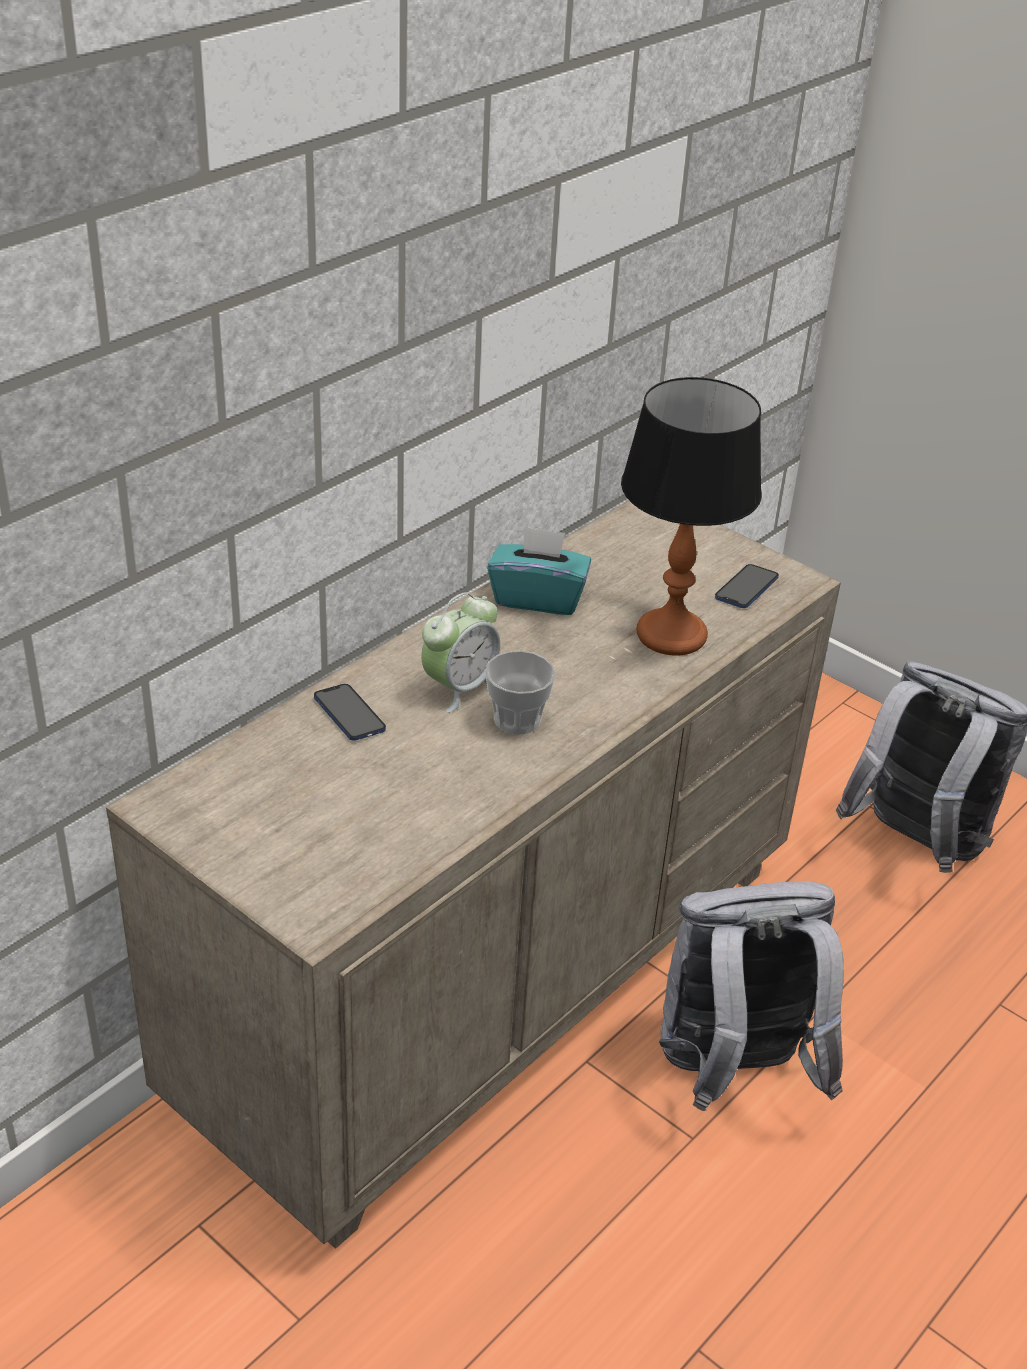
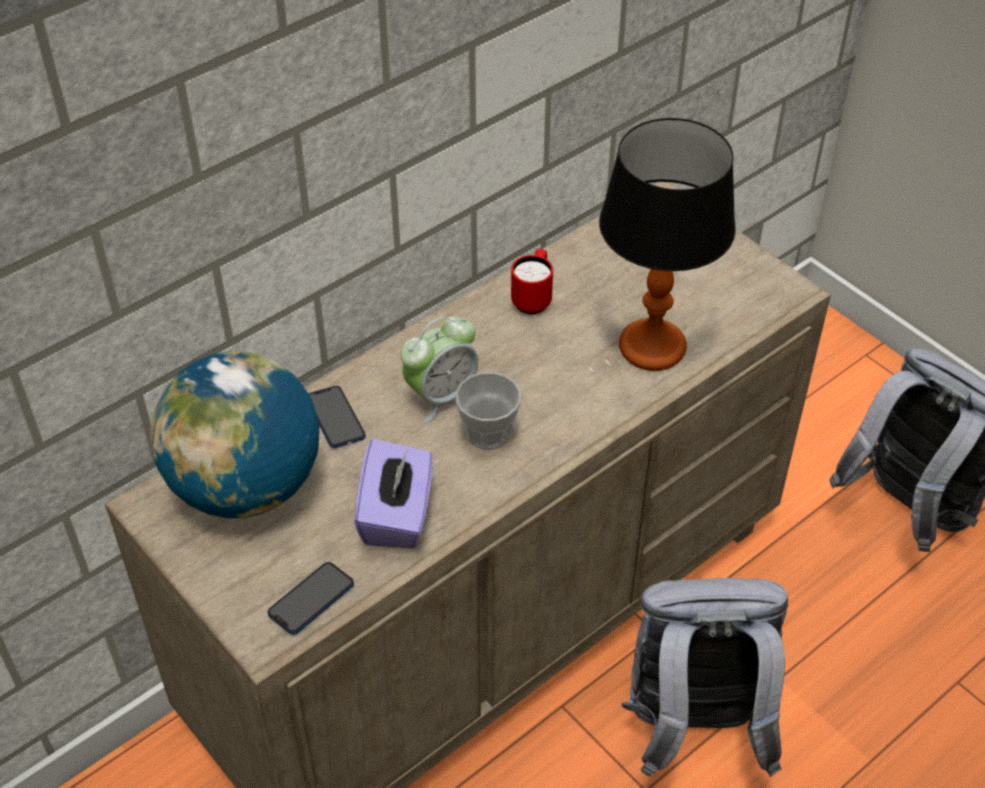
camera: 10 degrees right, 10 degrees up
turquoise tissue box [487,526,591,615] -> red mug [511,249,553,314]
phone [715,564,779,608] -> phone moved to [268,562,354,635]
none -> globe [150,352,319,518]
none -> purple tissue box [354,439,432,548]

